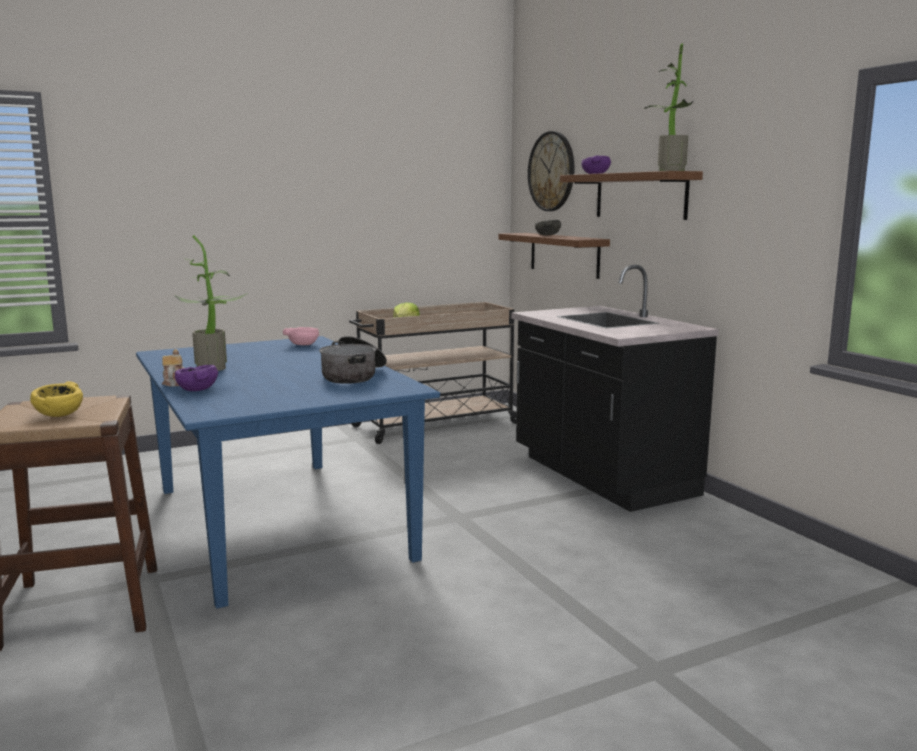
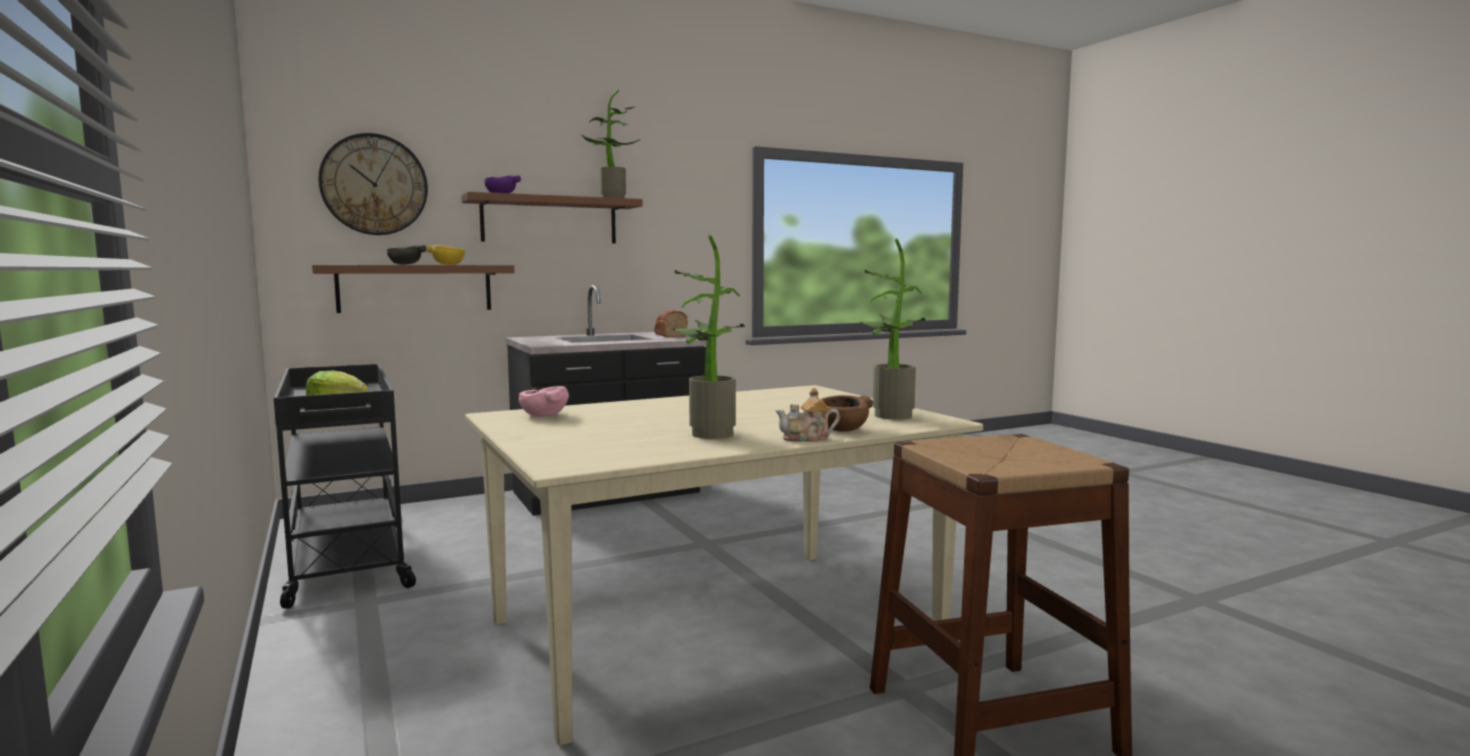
camera: 90 degrees left, 5 degrees down
yellow bowl [30,381,83,417] -> yellow bowl moved to [427,245,465,265]
blue dining table [136,336,440,609] -> beige dining table [465,385,983,746]
purple bowl [175,365,218,391] -> brown bowl [821,395,873,432]
cooking pot [319,336,387,384] -> none
beige cart [349,302,517,444] -> black cart [274,364,416,609]
none -> bread [654,310,688,337]
none -> potted plant [860,238,926,420]

